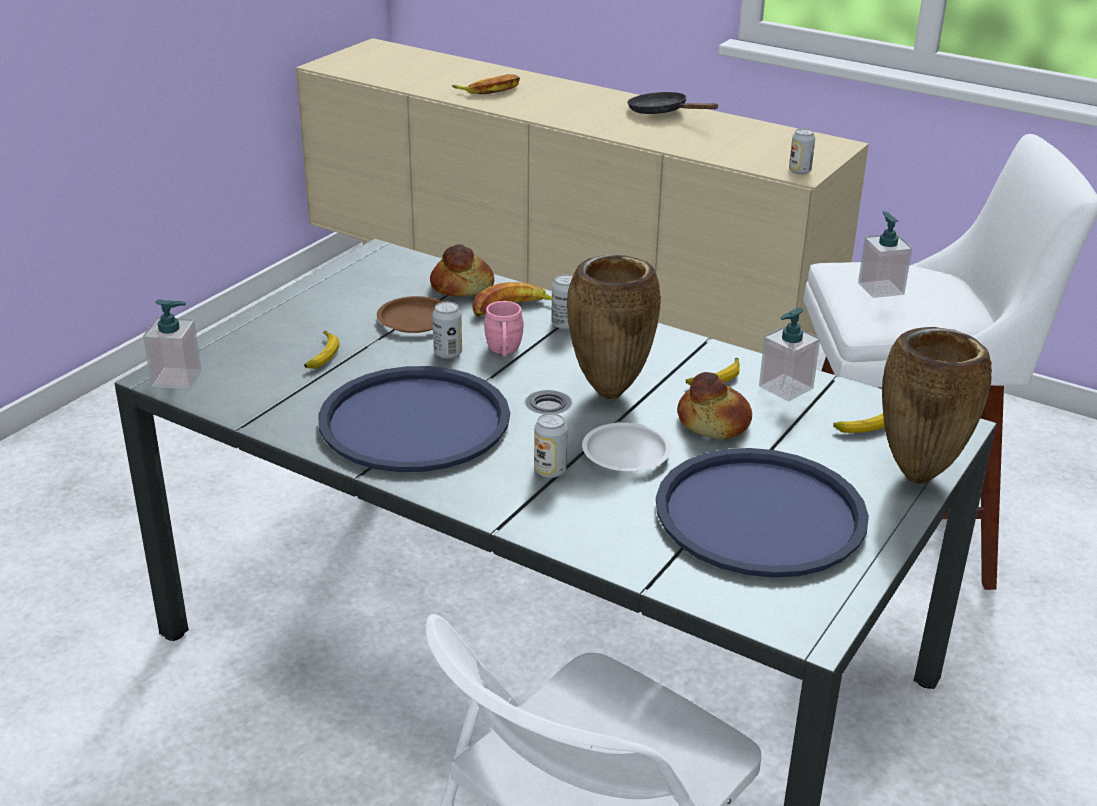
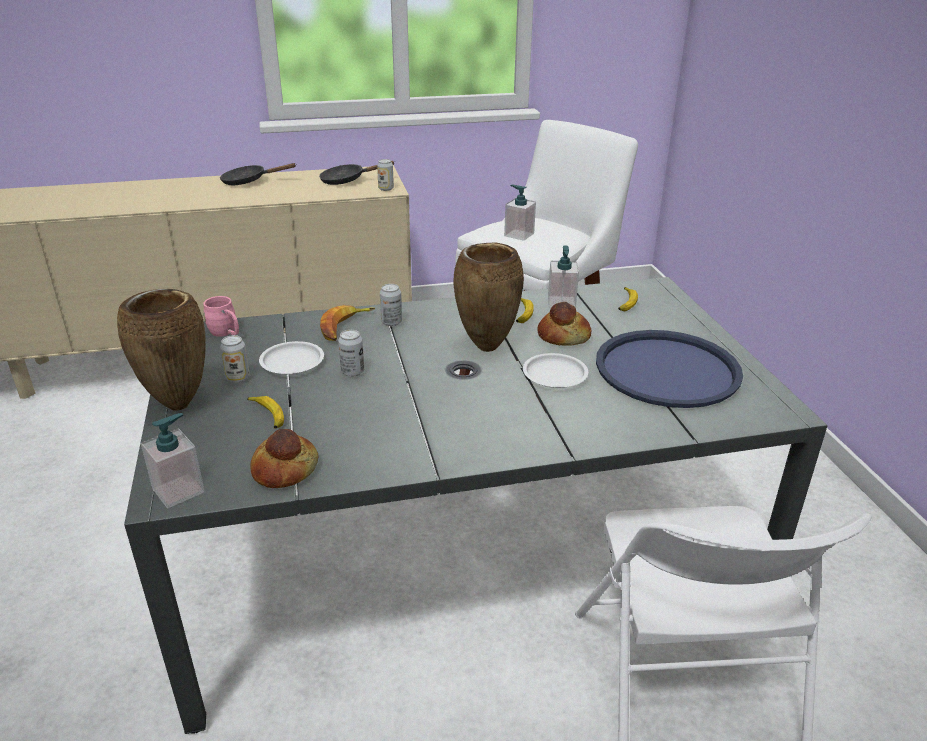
camera: 45 degrees left, 0 degrees up
blue tray [318,366,510,472] -> none
brown plate [377,296,443,333] -> white plate [259,341,324,375]
bread [430,244,494,297] -> bread moved to [251,429,318,488]
banana [452,74,520,94] -> none
pink mug [484,301,524,357] -> pink mug moved to [203,296,239,337]
can [534,413,568,478] -> can moved to [220,335,250,383]
brown vase [882,327,992,484] -> brown vase moved to [117,289,206,411]
none -> black frying pan [319,161,395,185]

